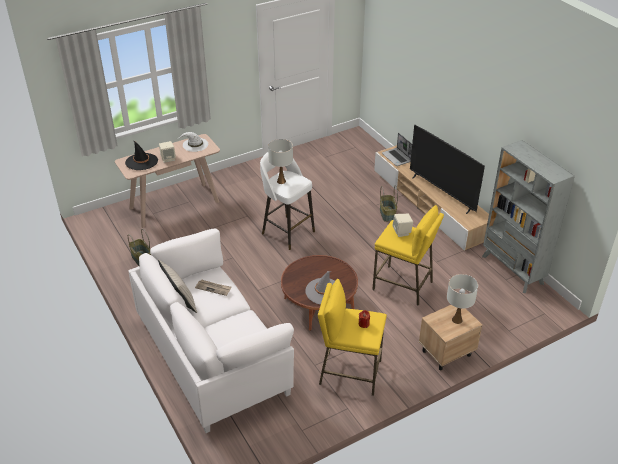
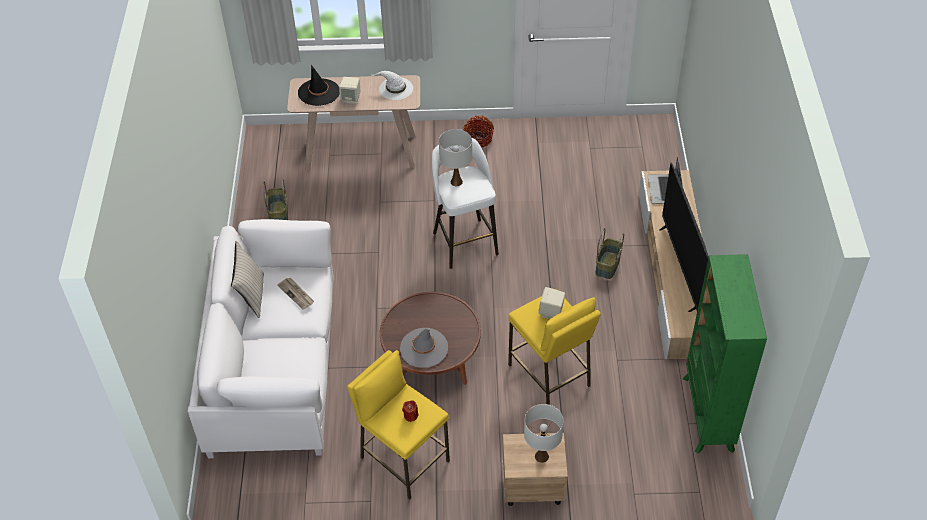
camera: 30 degrees right, 10 degrees up
grey bookcase [482,140,575,293] -> green bookcase [683,254,767,454]
none -> basket [463,115,494,148]

